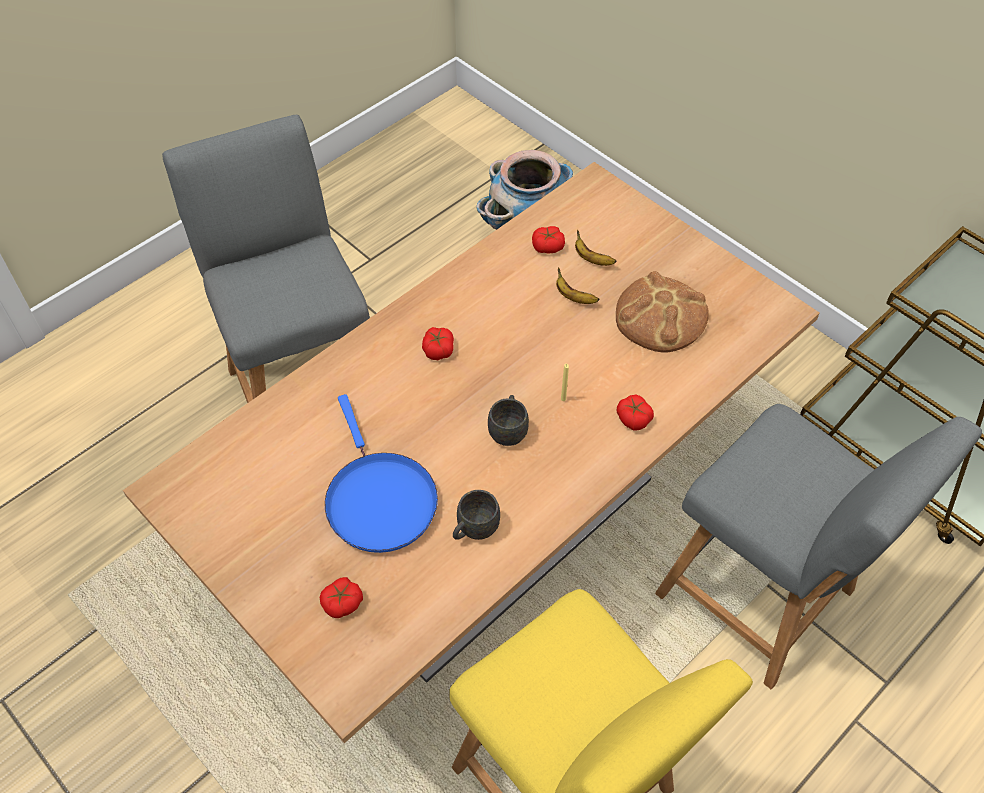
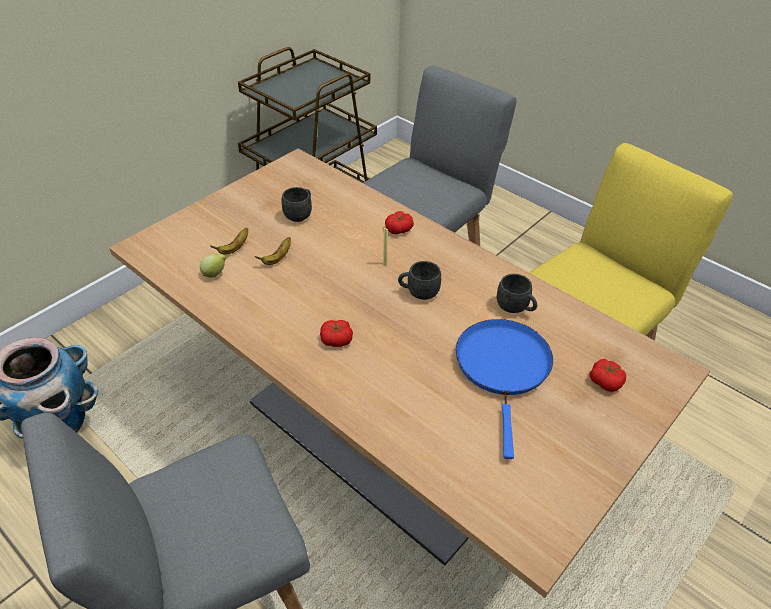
camera: 95 degrees left, 10 degrees down
blue frying pan [325,394,438,553] -> blue frying pan turned 60 degrees counterclockwise [456,319,553,459]
tomato [532,226,565,253] -> lemon [200,254,226,278]
bread [616,271,709,353] -> grey mug [282,187,312,222]

